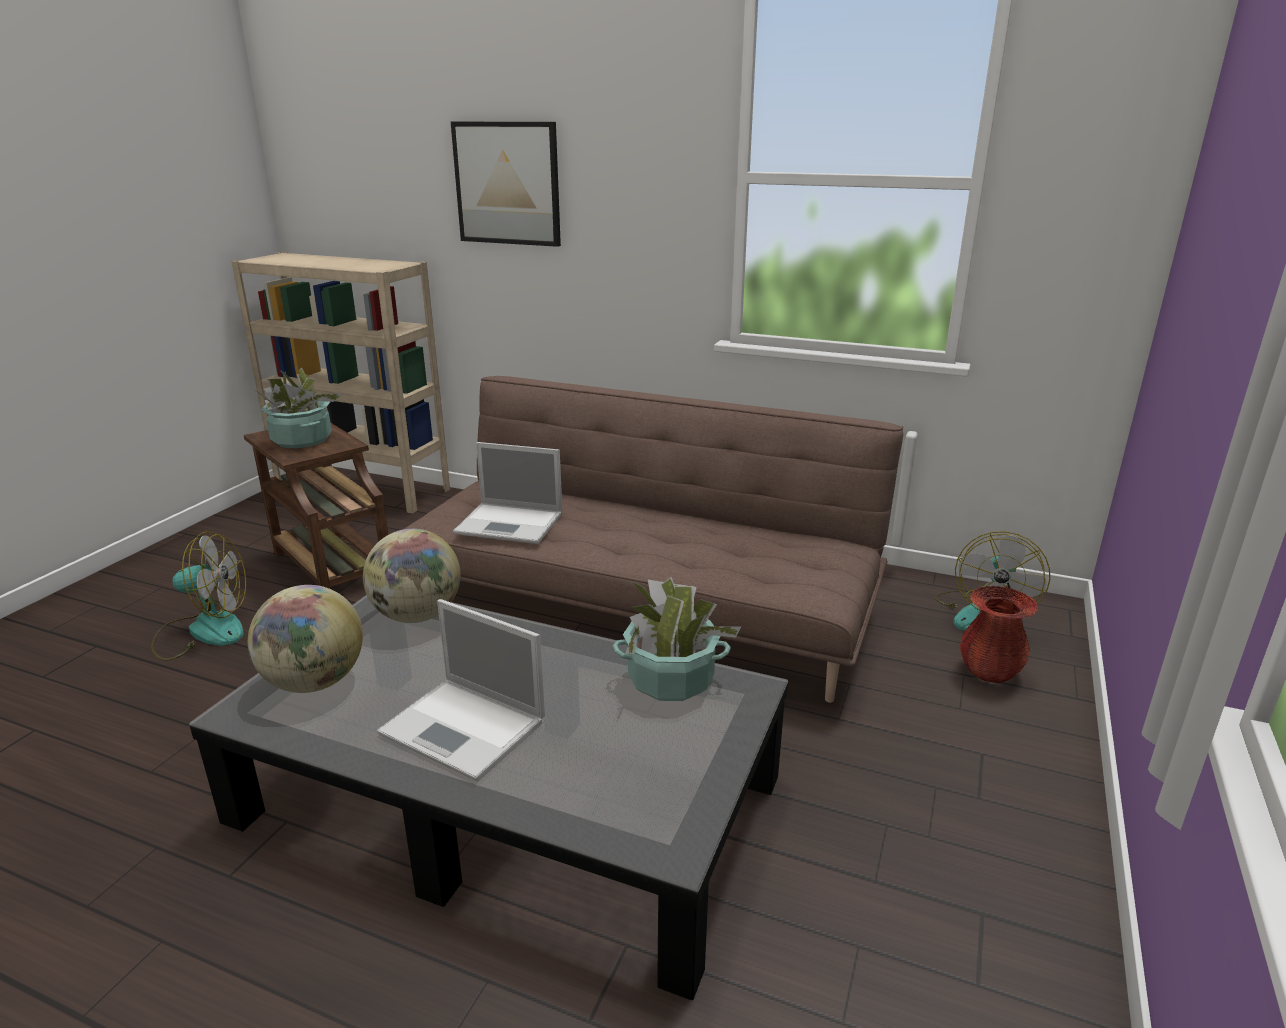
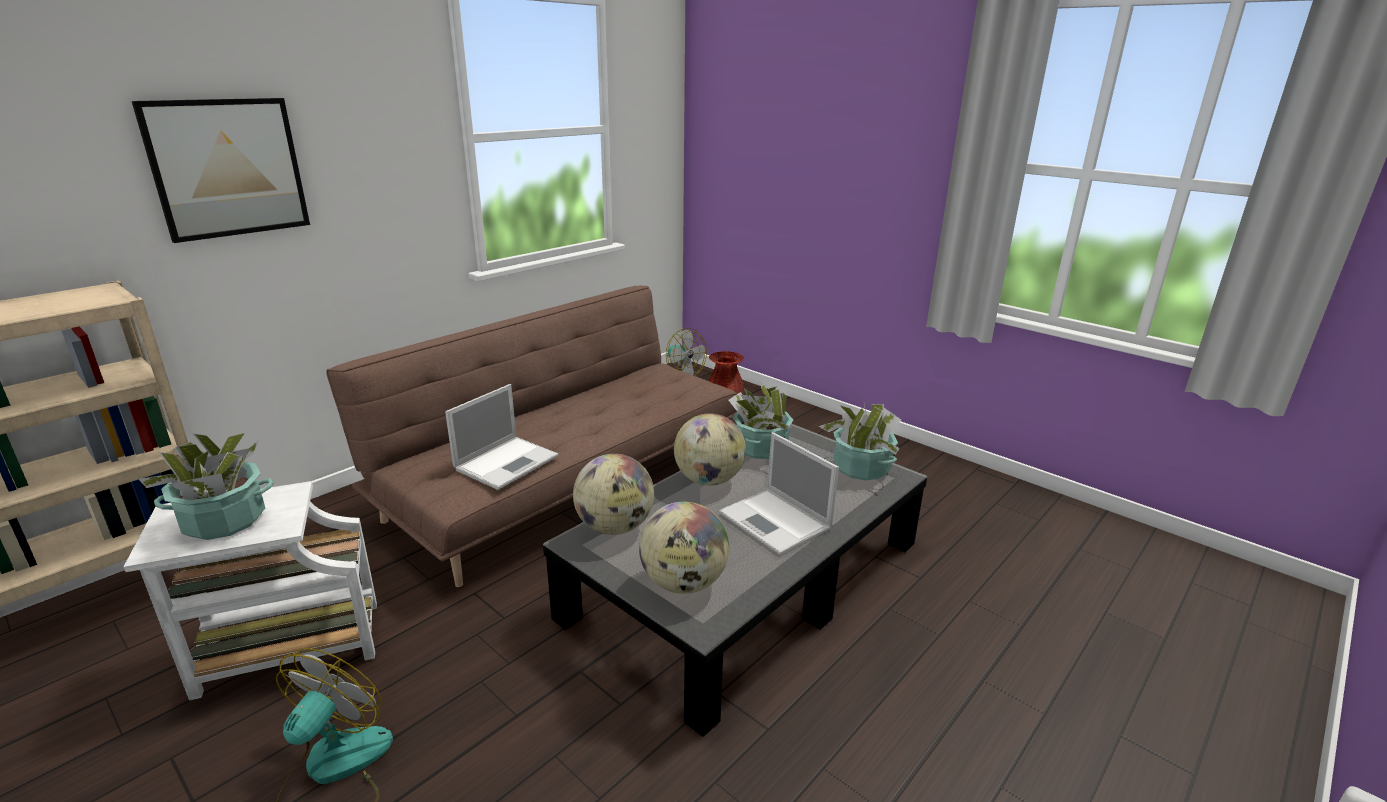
camera: 70 degrees left, 0 degrees up
brown side table [244,422,388,589] -> white side table [124,481,377,701]
laptop [377,599,545,781] -> laptop turned 90 degrees clockwise [719,432,839,555]
none -> globe [674,413,746,486]
none -> potted plant [818,399,901,481]

